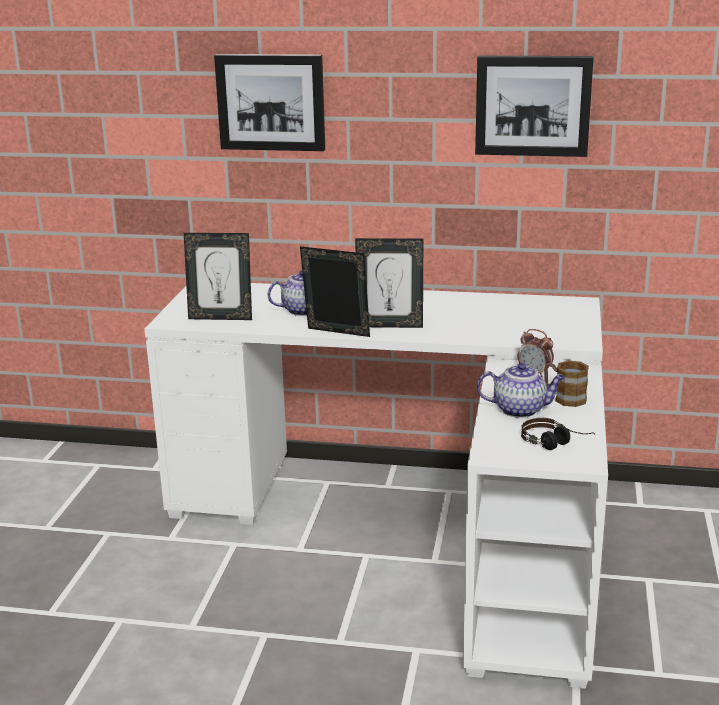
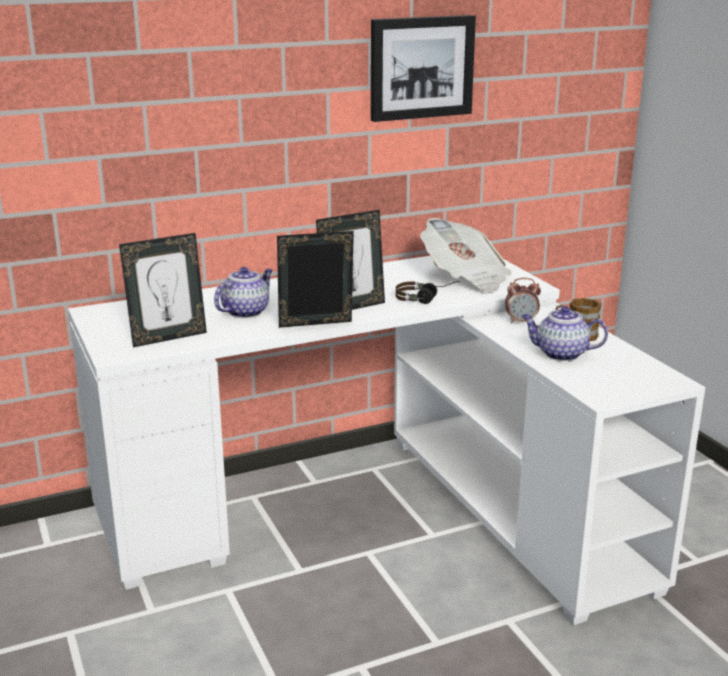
camera: 35 degrees left, 0 degrees up
picture [214,54,325,151] -> none
teapot [477,363,565,418] -> teapot turned 135 degrees counterclockwise [522,306,608,361]
headphones [521,418,595,450] -> headphones moved to [395,281,460,304]
none -> newspaper [420,218,512,293]

